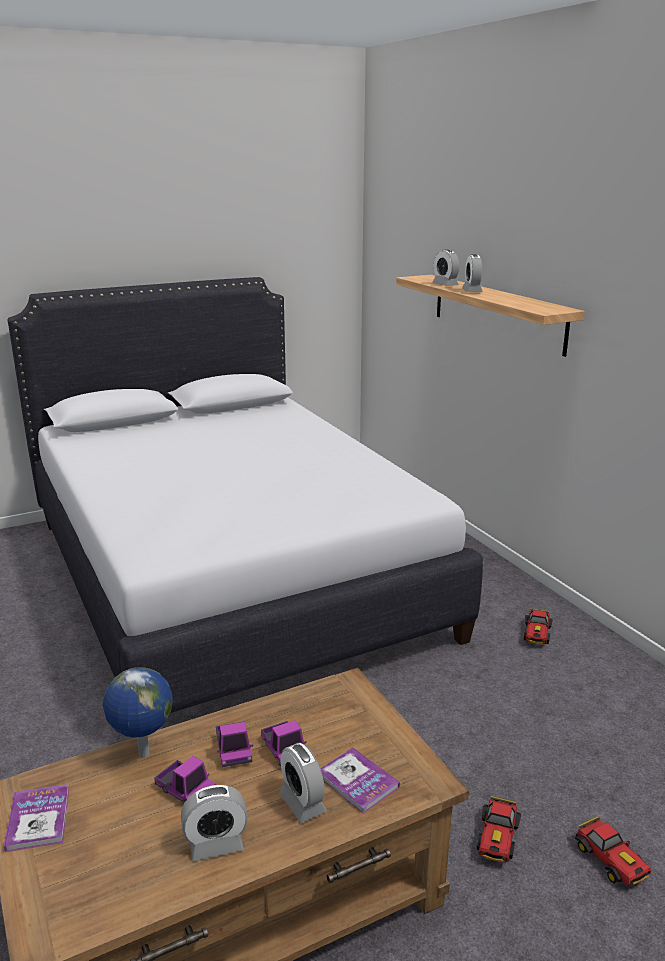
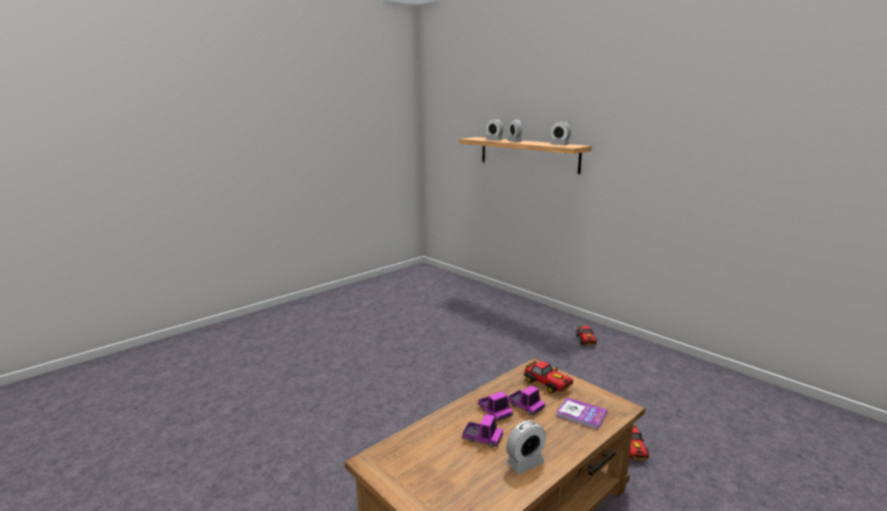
camera: 15 degrees left, 5 degrees down
book [4,784,69,852] -> none
white bed [7,277,483,713] -> none
globe [103,667,173,758] -> none
alarm clock [279,743,327,823] -> alarm clock moved to [550,121,571,145]
toy car [575,816,651,886] -> toy car moved to [523,360,573,394]

